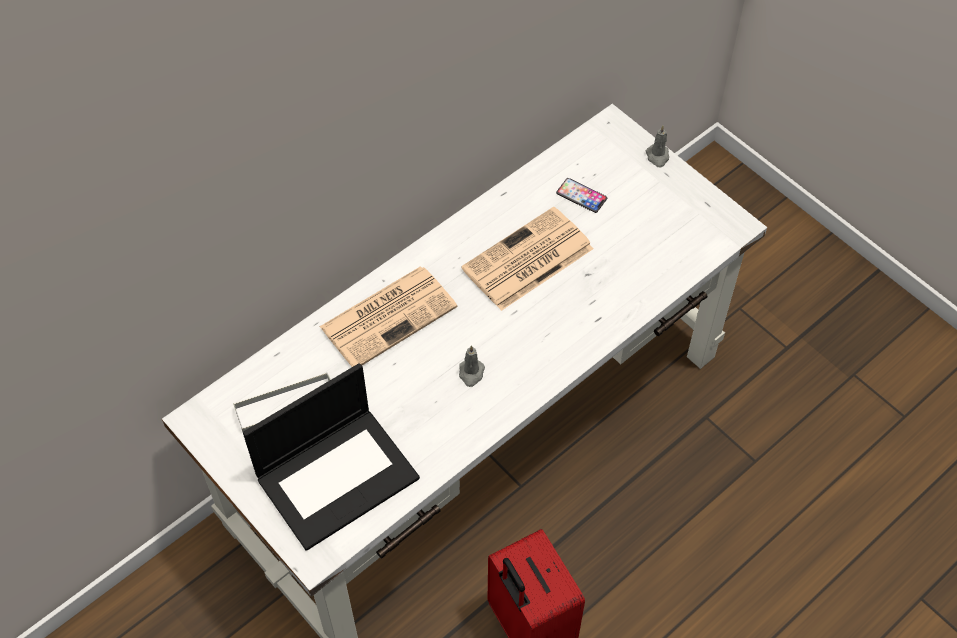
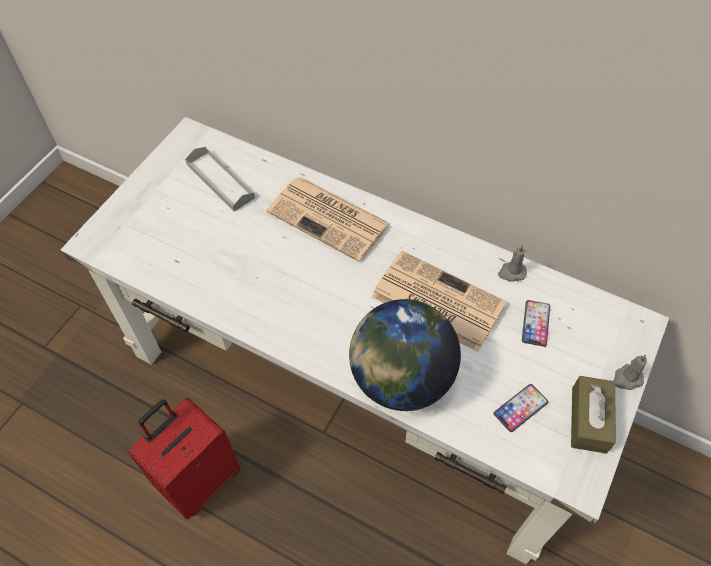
camera: 70 degrees right, 0 degrees up
laptop [243,363,420,551] -> none
grey candle [459,345,485,387] -> grey candle moved to [498,245,527,282]
none -> globe [349,299,461,411]
none -> phone [493,384,548,432]
none -> brown tissue box [571,376,616,454]

